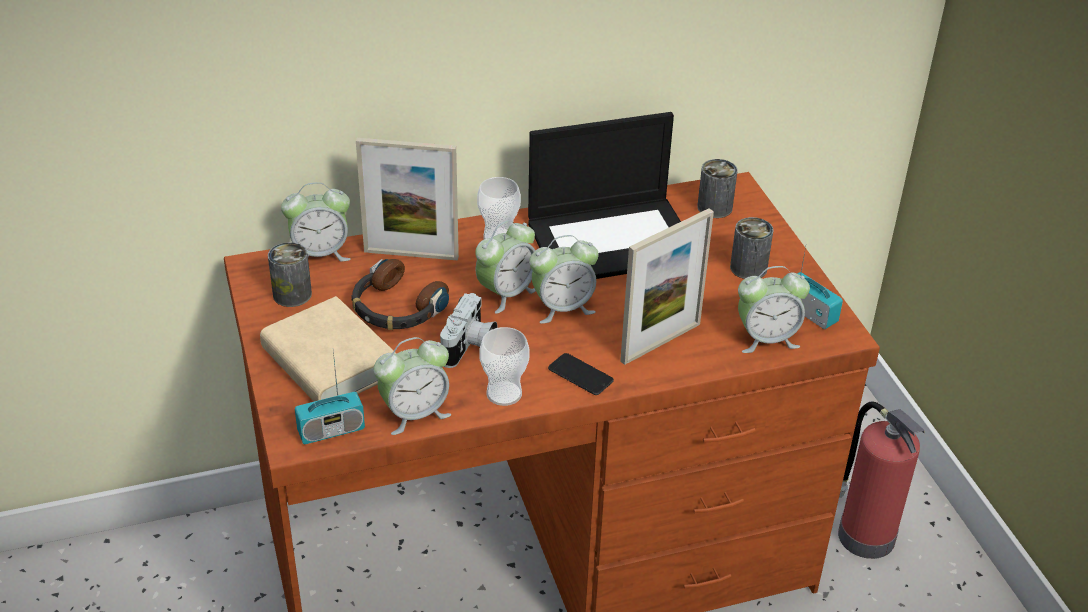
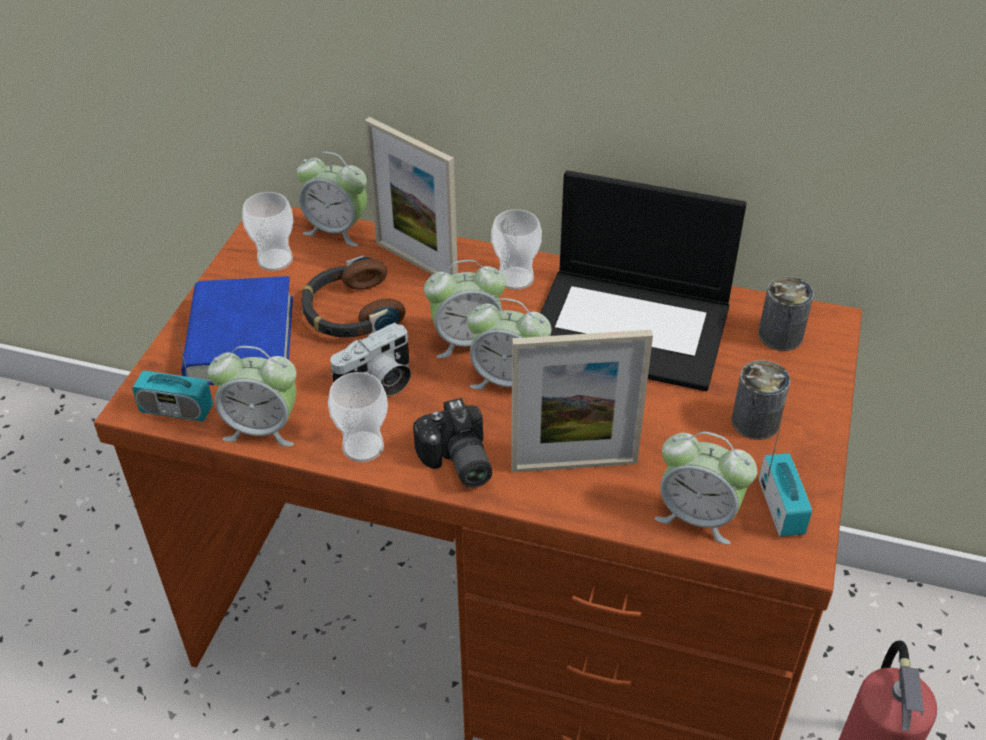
camera: 35 degrees right, 5 degrees up
beige book [260,296,397,401] -> blue book [181,276,293,385]
can [268,242,312,307] -> cup [242,192,293,271]
phone [548,353,614,395] -> camera [413,398,492,488]

